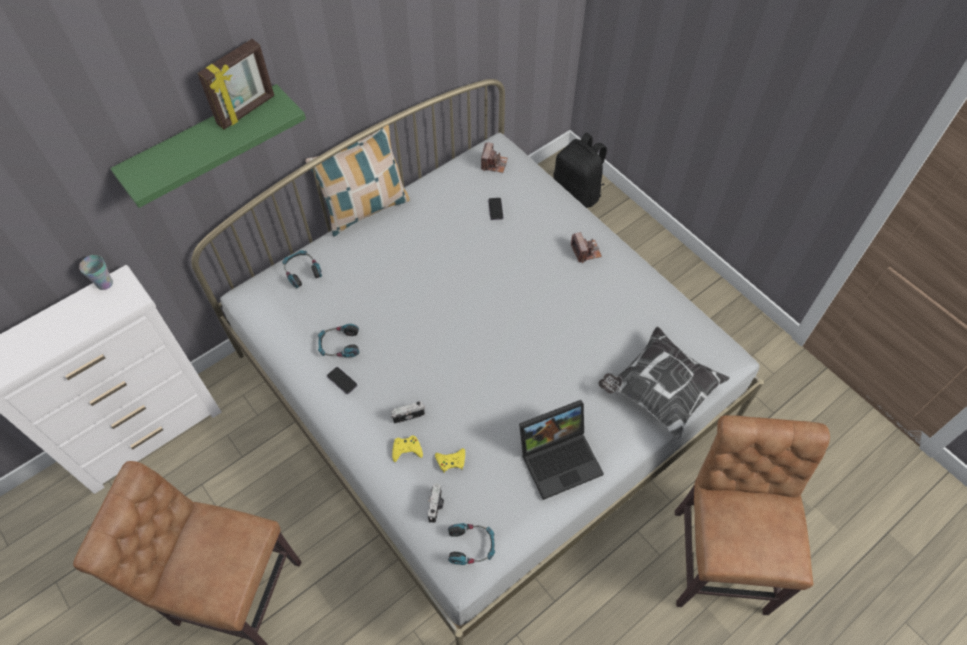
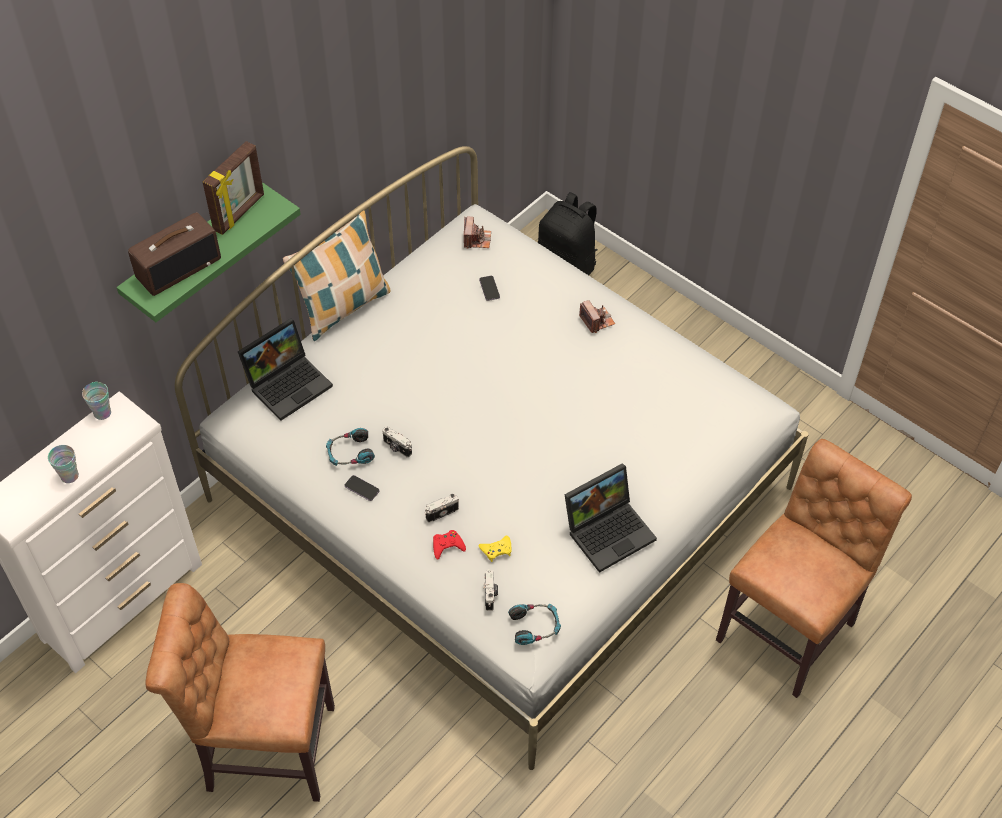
camera: 10 degrees left, 5 degrees down
headphones [282,250,322,288] -> laptop [238,318,333,421]
yellow game controller [392,436,423,462] -> red game controller [433,530,466,560]
pillow [599,327,730,439] -> none
brown chair [675,415,830,615] -> brown chair turned 45 degrees clockwise [716,439,912,698]
none -> cup [48,445,79,483]
none -> radio [128,212,221,296]
none -> camera [382,426,412,458]

